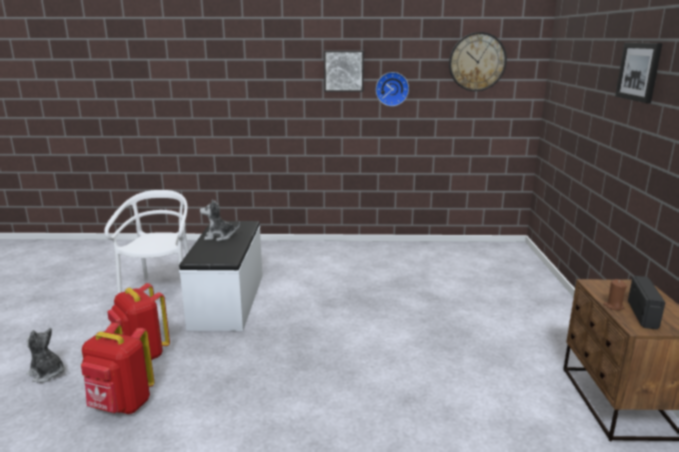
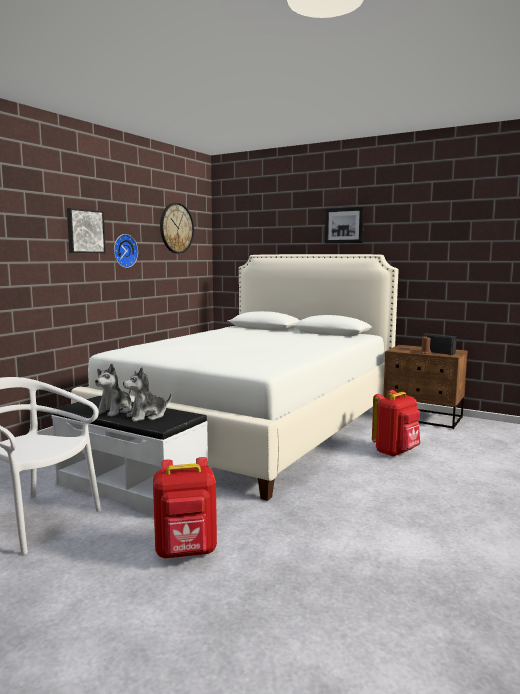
camera: 60 degrees left, 10 degrees down
plush toy [26,328,65,383] -> plush toy moved to [123,367,172,422]
red backpack [81,323,154,414] -> red backpack moved to [372,390,420,457]
none -> white bed [71,254,399,501]

